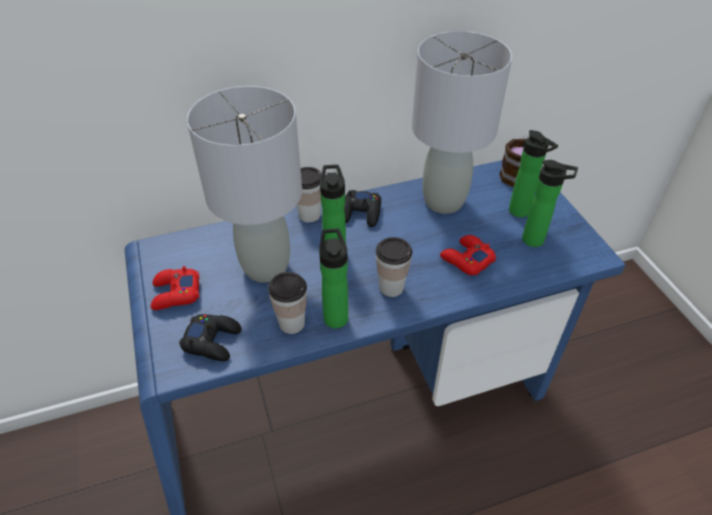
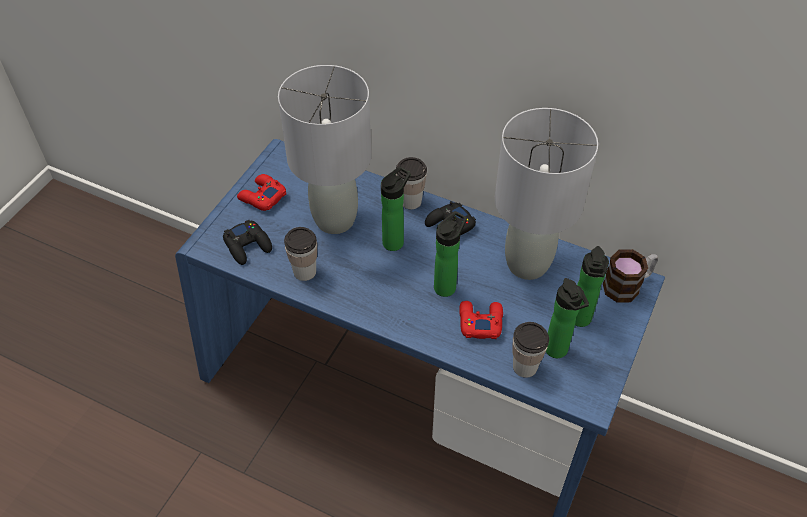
camera: 45 degrees right, 5 degrees up
bottle [319,228,348,329] -> bottle moved to [434,211,467,297]
cup [376,237,412,297] -> cup moved to [512,322,549,378]

